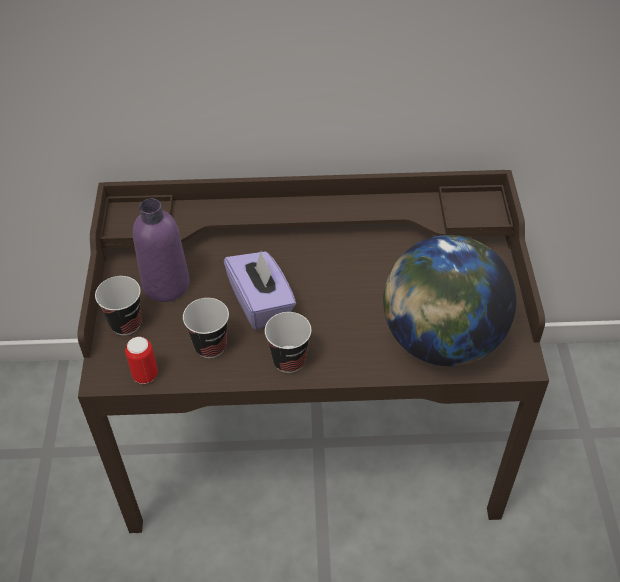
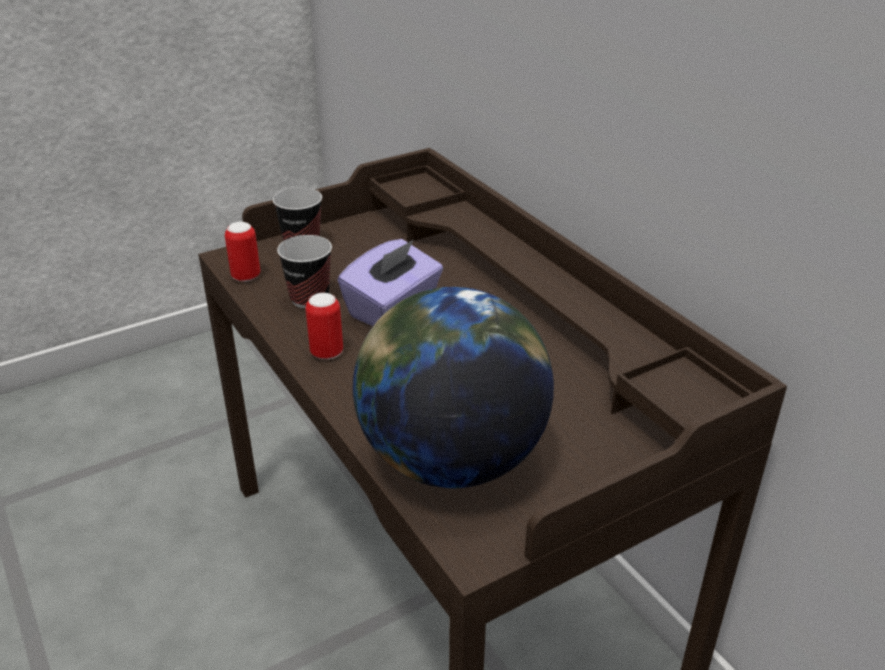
camera: 60 degrees right, 15 degrees down
purple bottle [133,198,190,302] -> none
cup [265,312,311,373] -> can [306,293,343,360]

